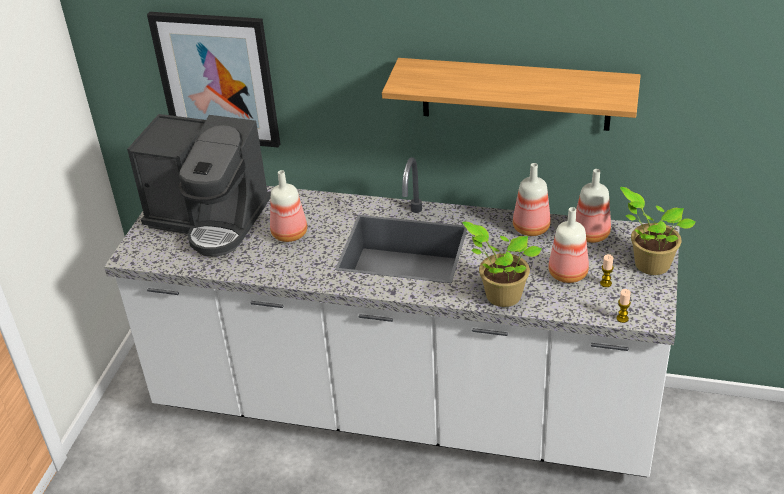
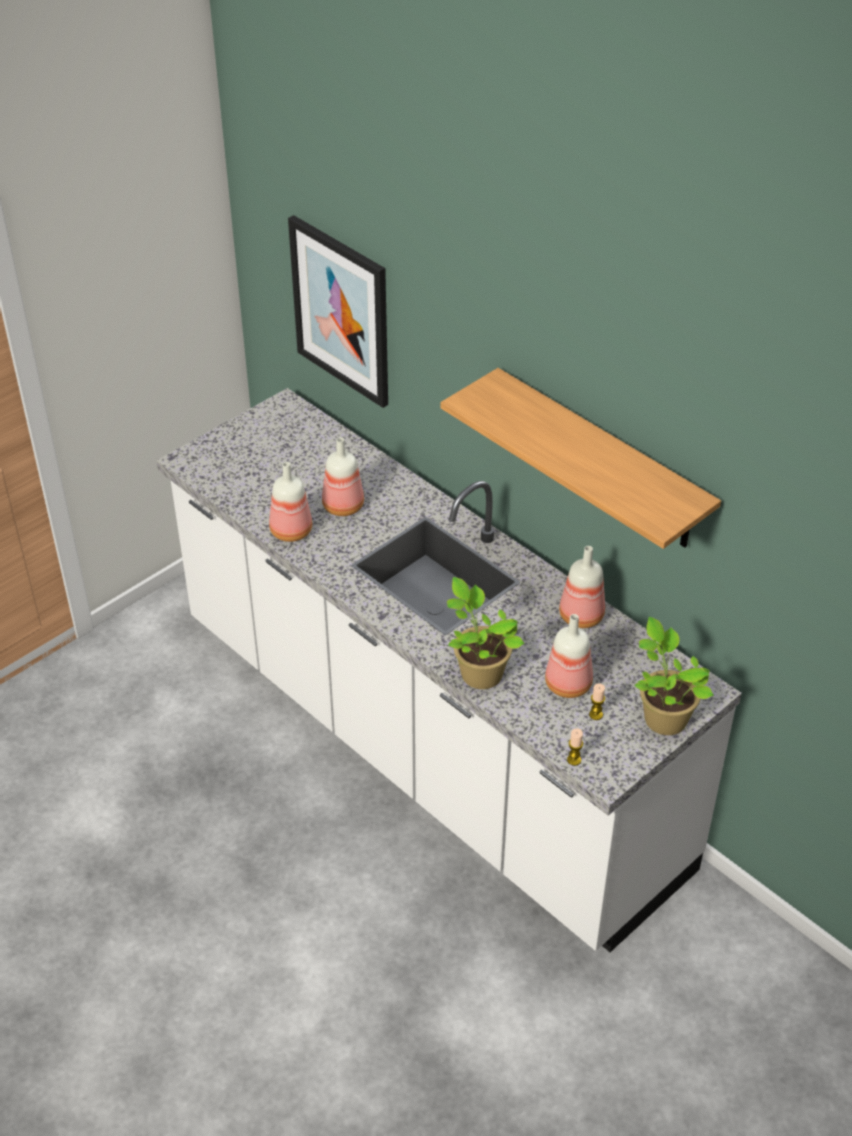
camera: 30 degrees right, 5 degrees up
coffee machine [127,114,271,257] -> none
bottle [576,169,611,243] -> bottle moved to [269,462,312,542]

